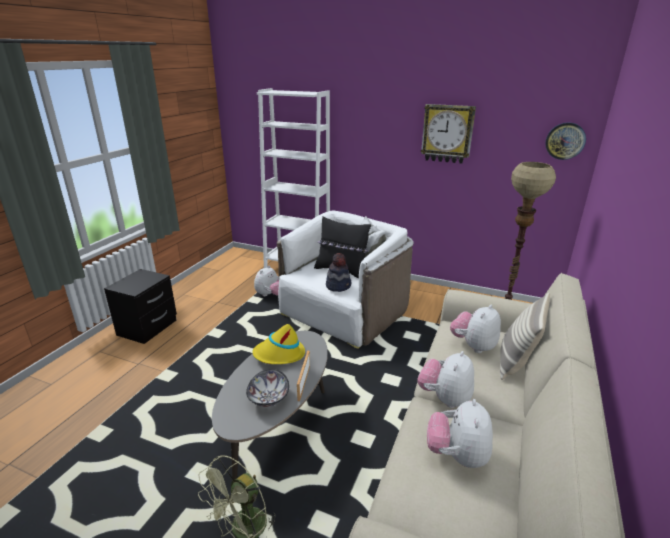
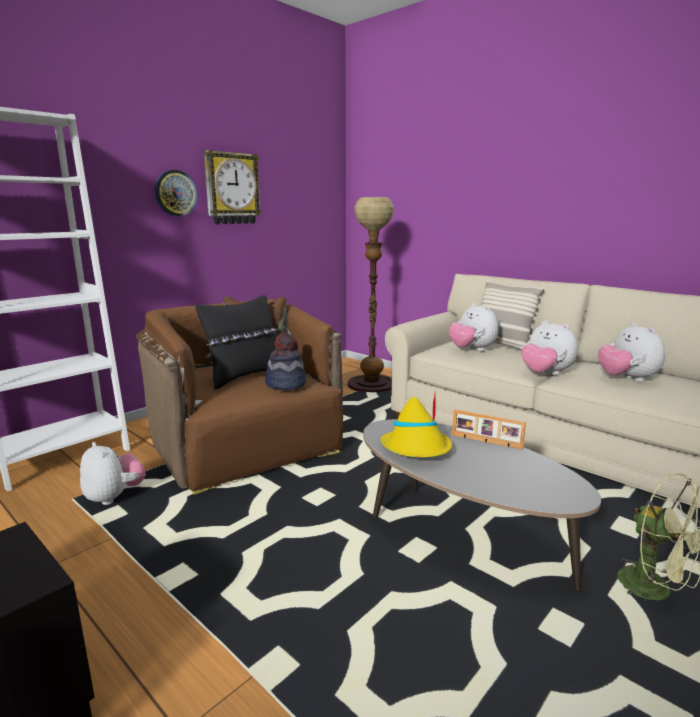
camera: 70 degrees left, 10 degrees down
bowl [246,369,289,407] -> none
white armchair [277,210,414,349] -> brown armchair [136,296,343,495]
plush toy [427,399,493,468] -> plush toy turned 45 degrees clockwise [598,323,665,382]
wall clock [545,122,586,160] -> wall clock moved to [155,170,197,216]

